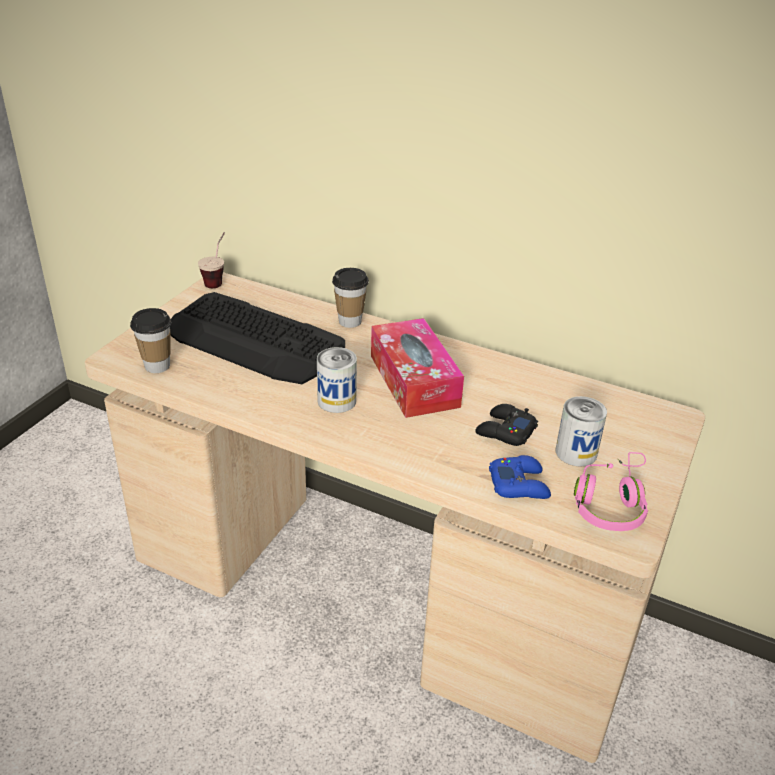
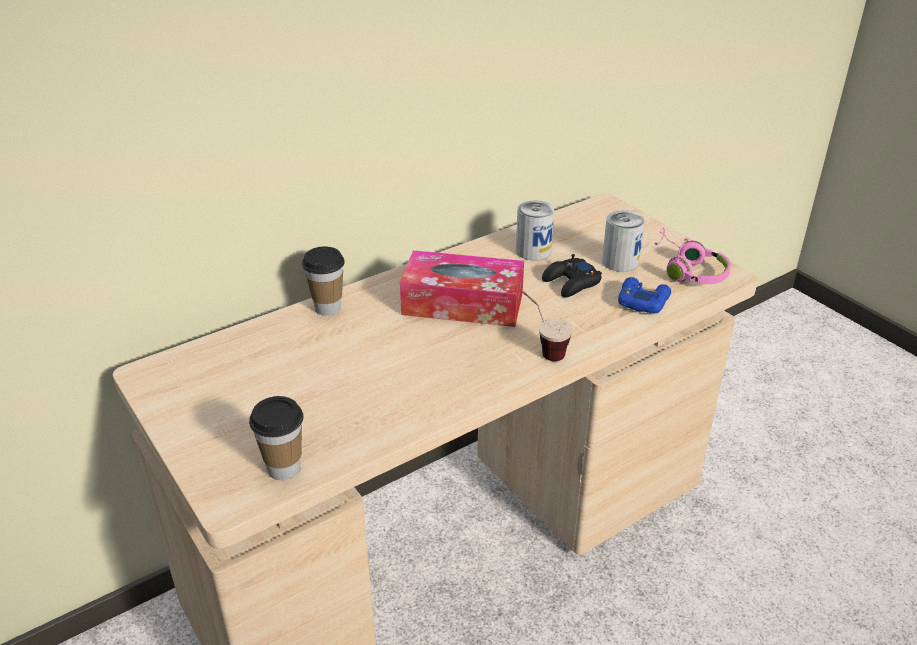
camera: 60 degrees left, 0 degrees up
keyboard [170,292,345,384] -> none
cup [198,232,225,288] -> cup moved to [523,291,573,361]
can [317,347,357,413] -> can moved to [516,200,554,261]

